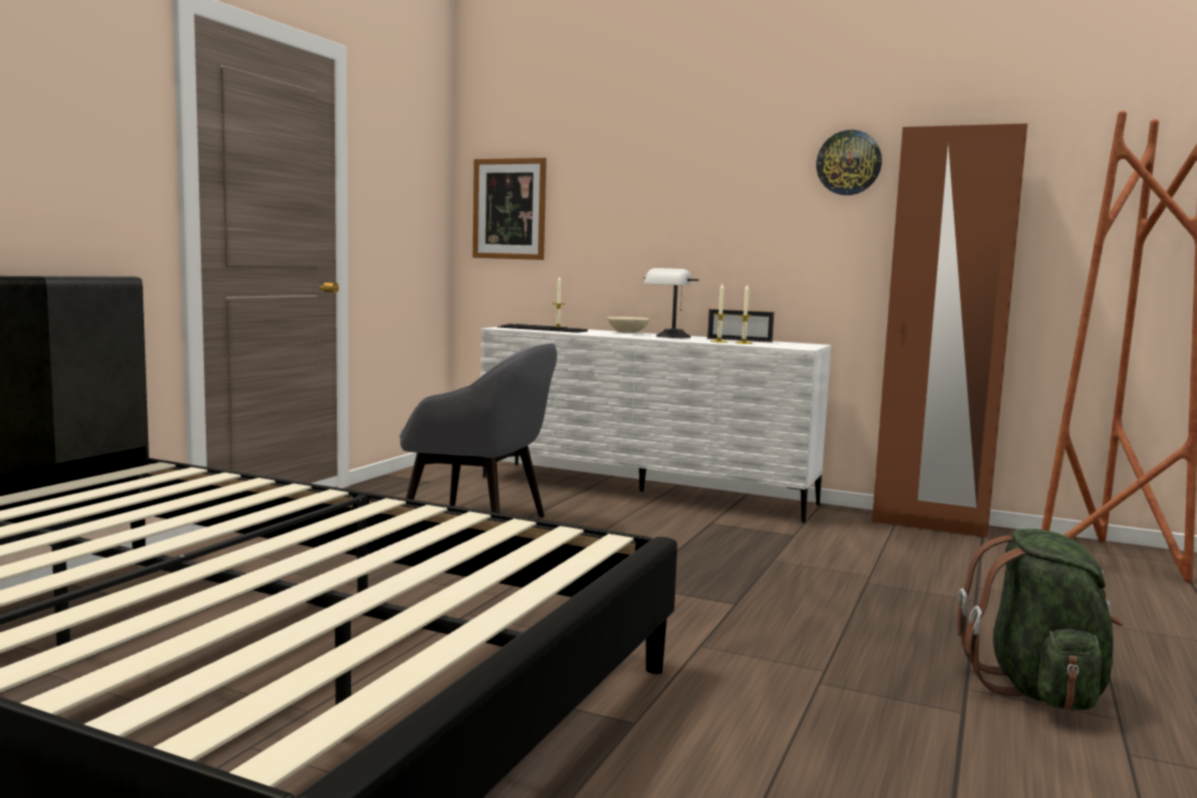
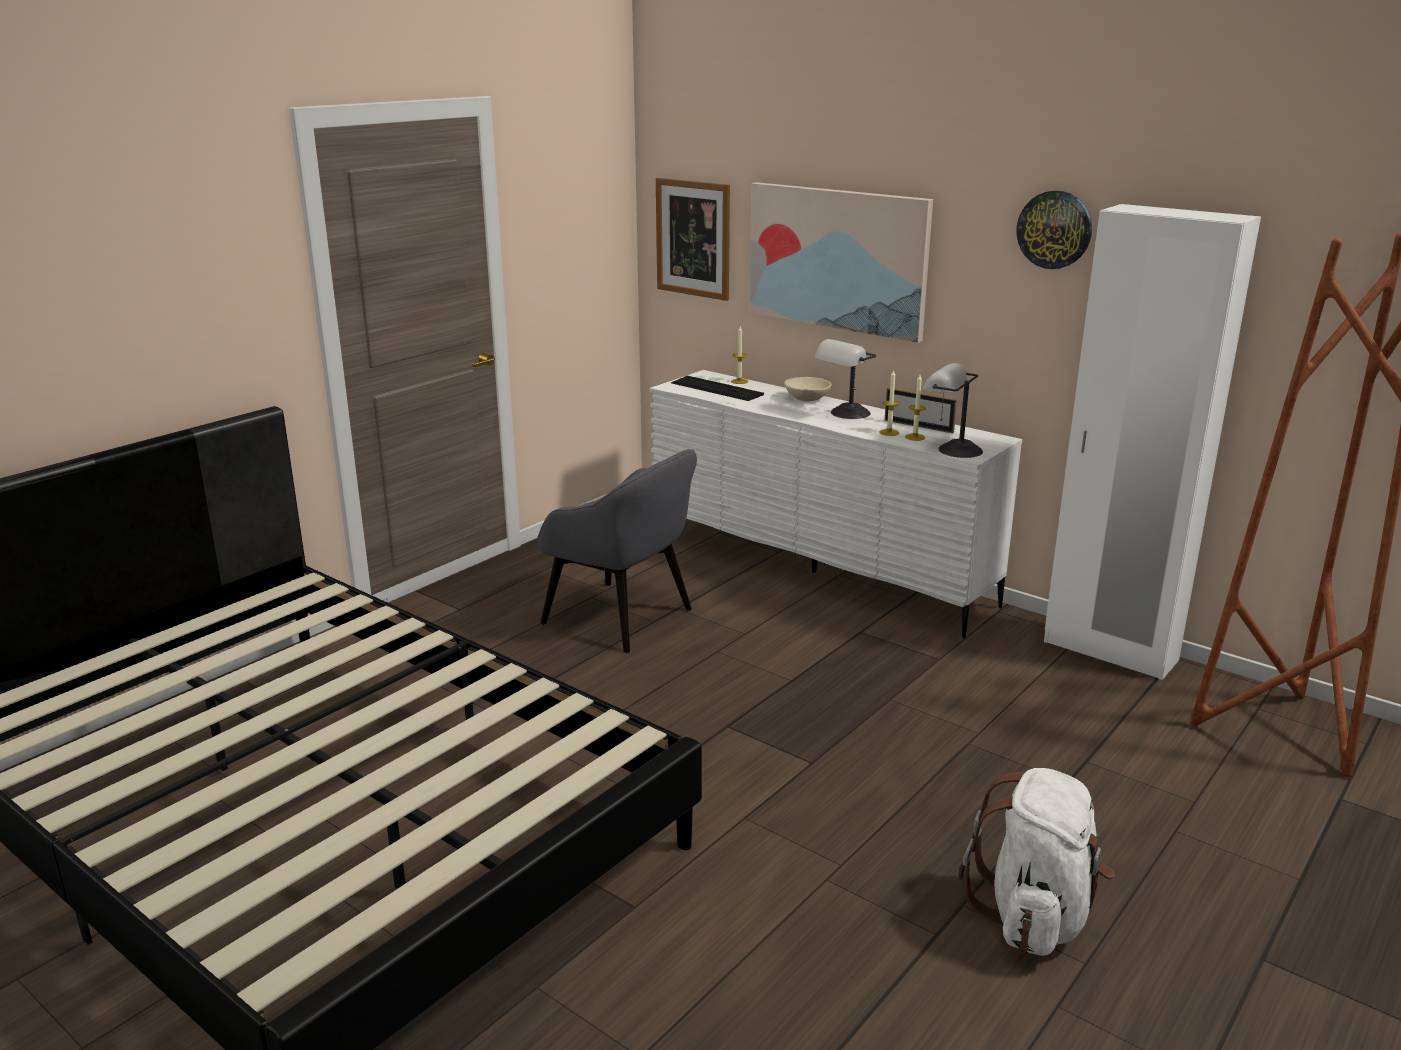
camera: 15 degrees right, 15 degrees up
brown wardrobe [872,123,1028,538] -> white wardrobe [1044,204,1261,680]
green backpack [957,529,1123,710] -> white backpack [958,768,1115,956]
none -> picture [749,182,933,343]
none -> table lamp [923,363,983,458]

